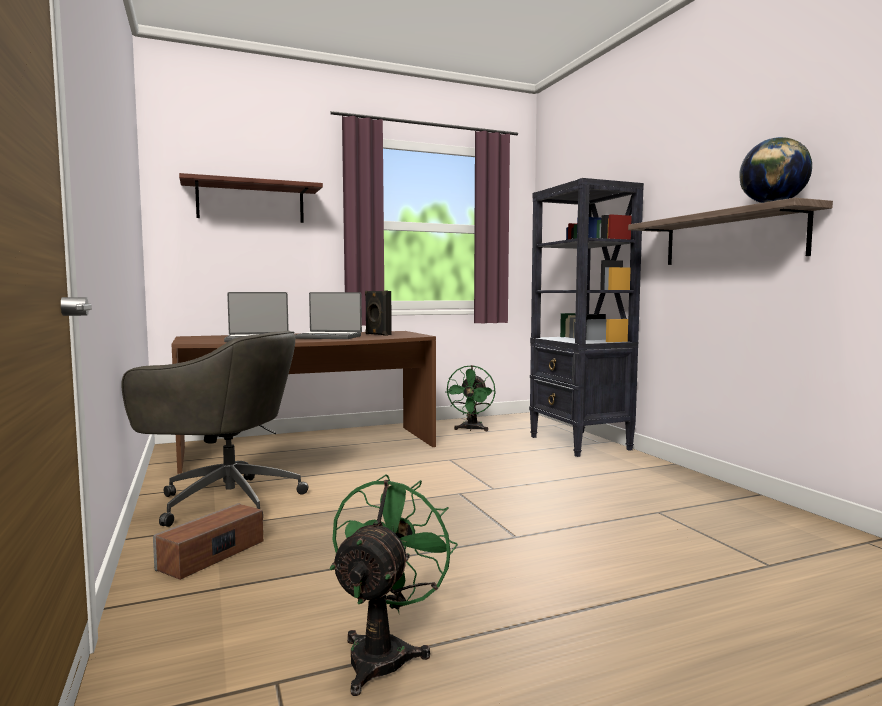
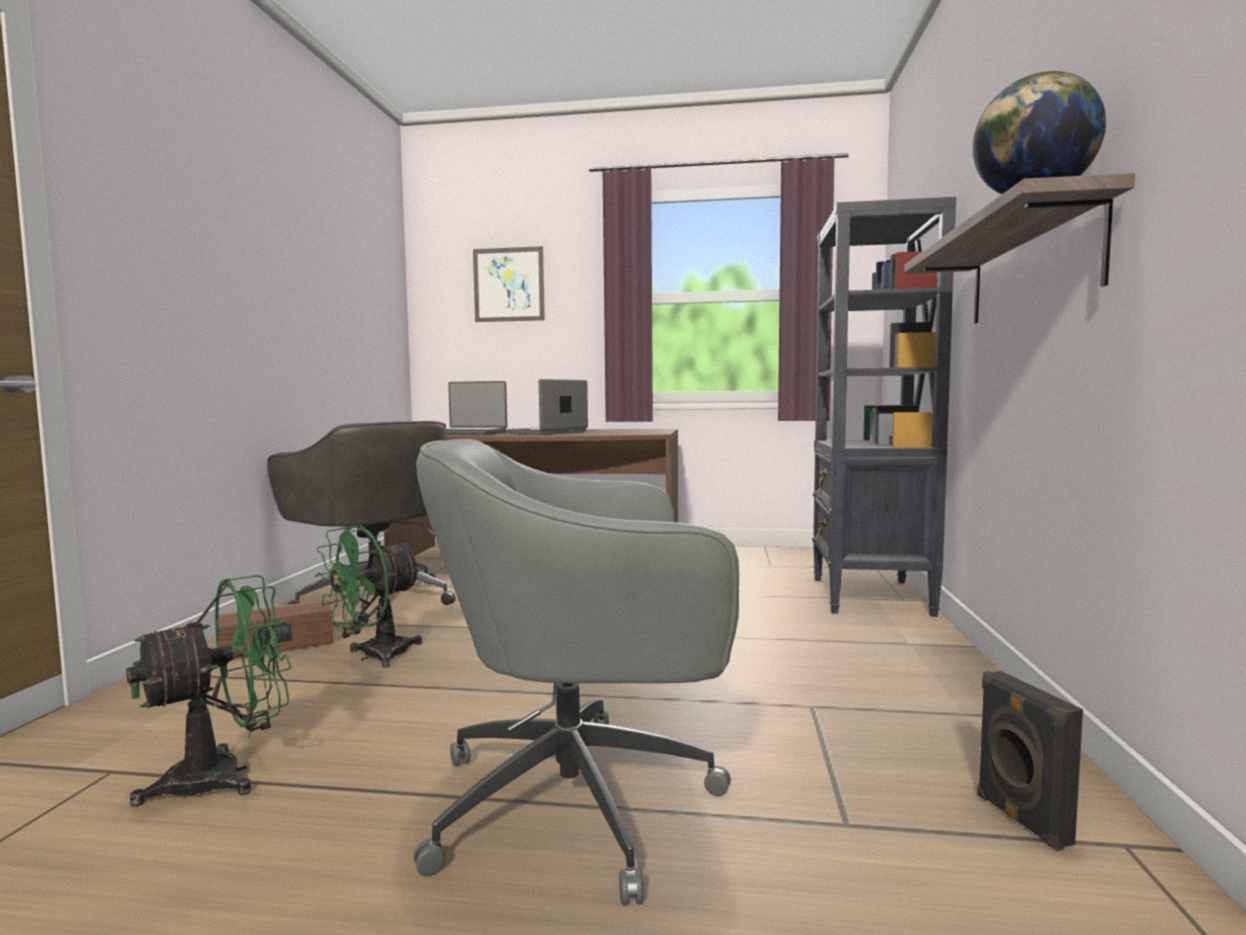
camera: 30 degrees right, 0 degrees up
shelf [179,173,323,223] -> picture [473,246,545,322]
laptop [295,292,362,339] -> laptop turned 90 degrees clockwise [507,379,588,435]
black speaker [365,291,392,336] -> black speaker moved to [977,671,1083,851]
green fan [445,365,496,431] -> green fan moved to [315,525,422,668]
none -> grey office chair [413,439,739,905]

